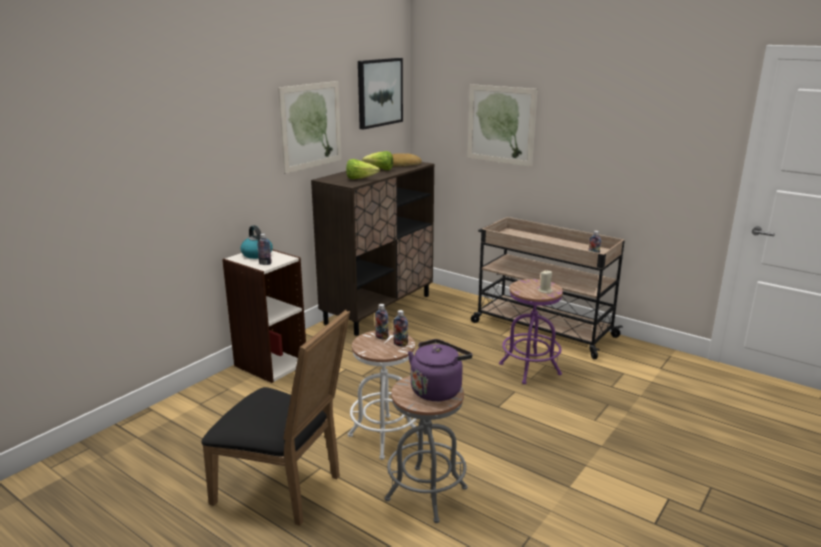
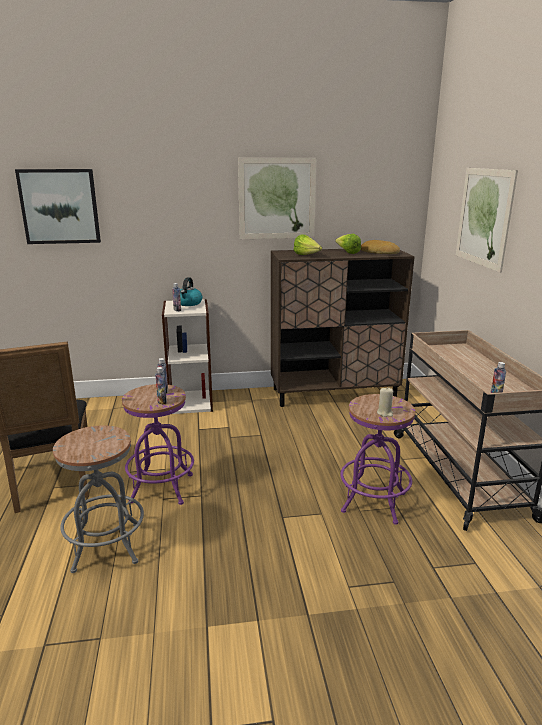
camera: 45 degrees right, 0 degrees up
white stool [348,330,418,460] -> purple stool [122,384,194,505]
picture [358,58,403,130] -> picture moved to [15,169,101,244]
purple kettle [408,339,473,401] -> none

